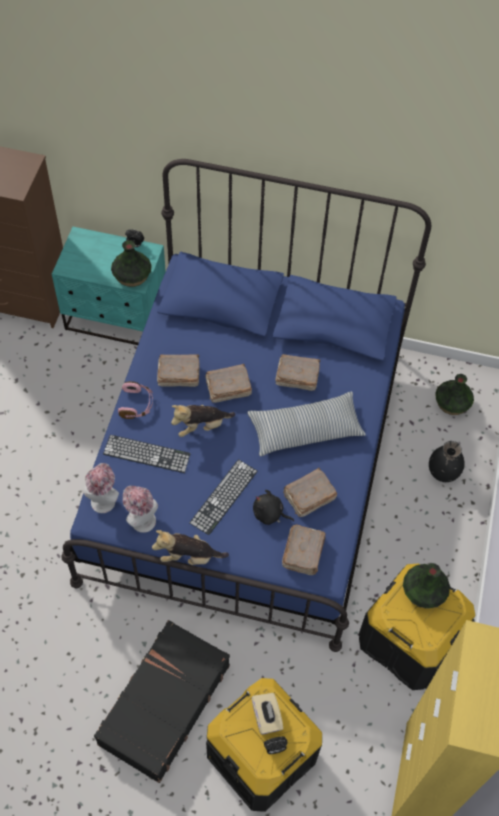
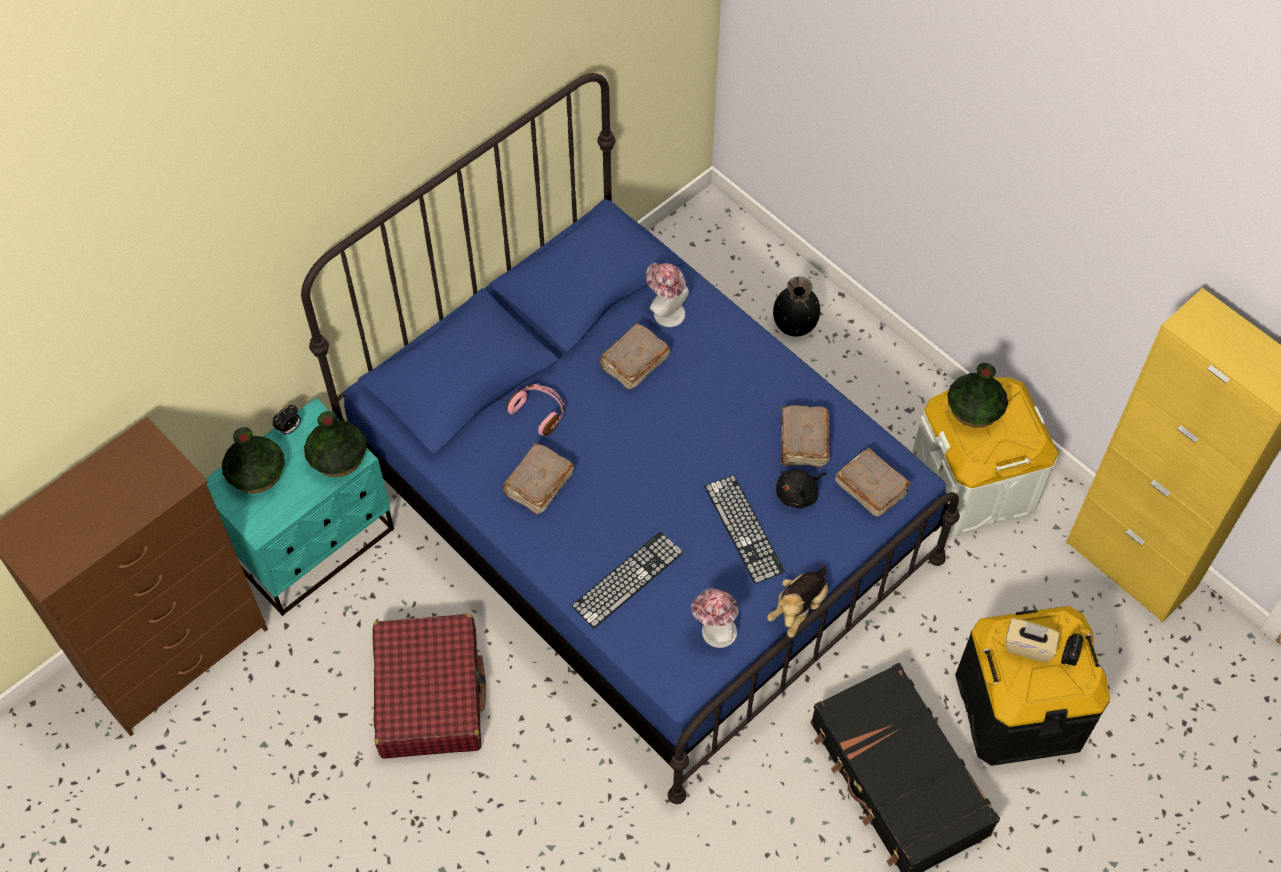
camera: 55 degrees left, 0 degrees up
hat [84,463,119,513] -> hat moved to [646,263,689,327]
pink headphones [118,381,153,419] -> pink headphones moved to [506,383,565,436]
plush toy [171,405,236,437] -> none
brown book [205,364,252,403] -> none
pillow [247,392,366,456] -> none
black storage box [359,564,475,690] -> white storage box [912,377,1058,536]
vase [435,374,474,415] -> vase moved to [222,427,285,494]
none -> red suitcase [373,614,486,759]

